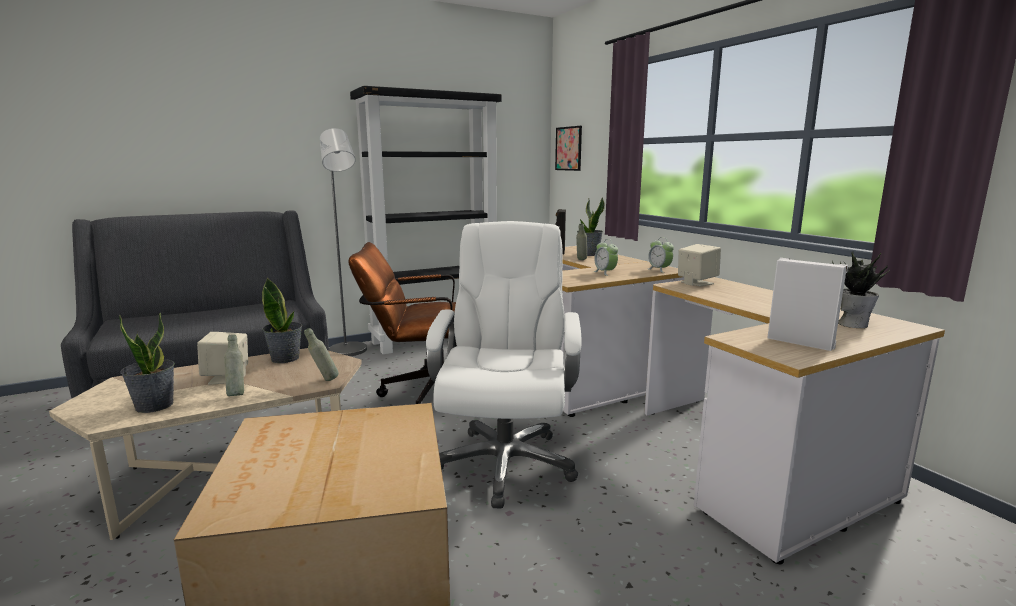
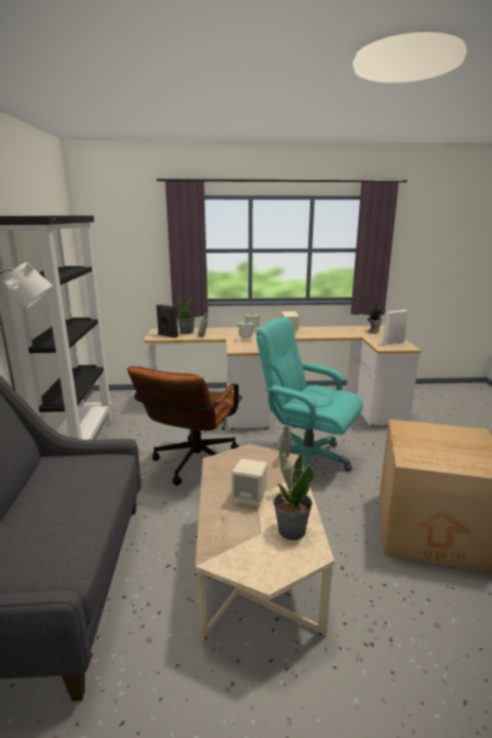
camera: 65 degrees left, 5 degrees up
potted plant [262,277,302,363] -> none
white office chair [426,221,582,509] -> turquoise office chair [256,317,363,472]
picture [555,126,582,171] -> none

